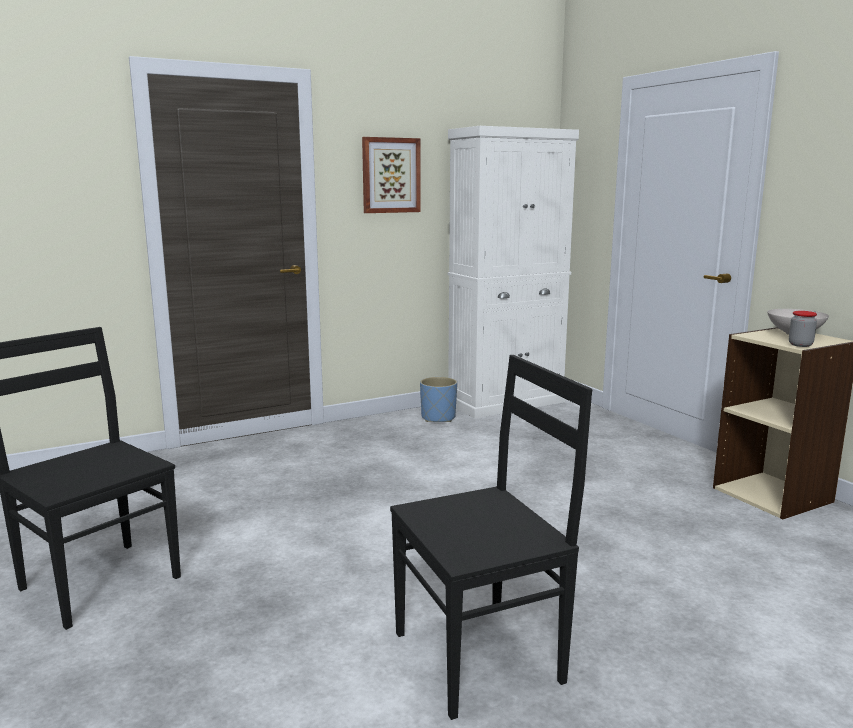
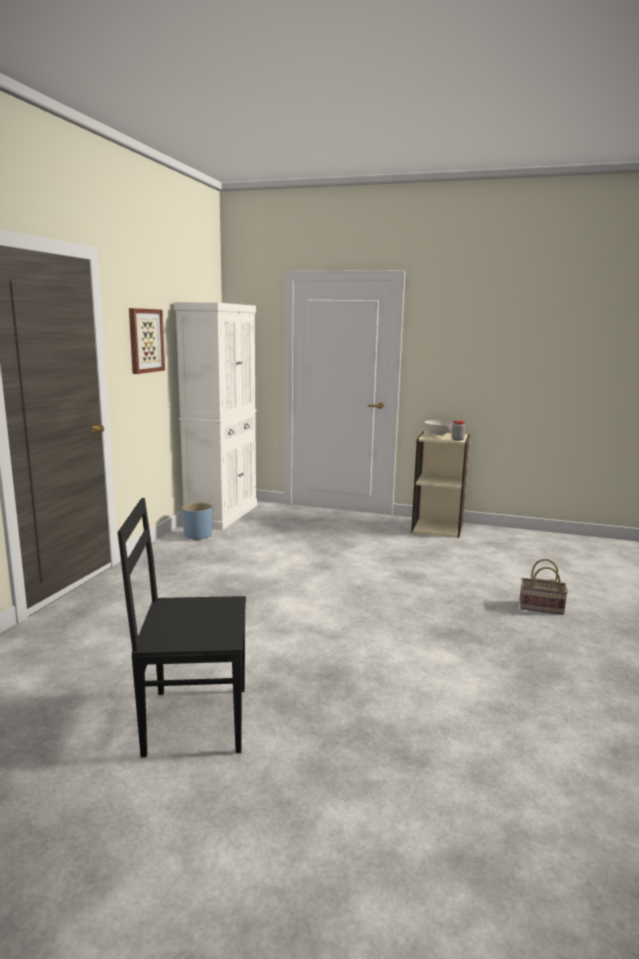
camera: 45 degrees left, 0 degrees up
black chair [390,355,592,720] -> none
none -> basket [520,559,568,615]

